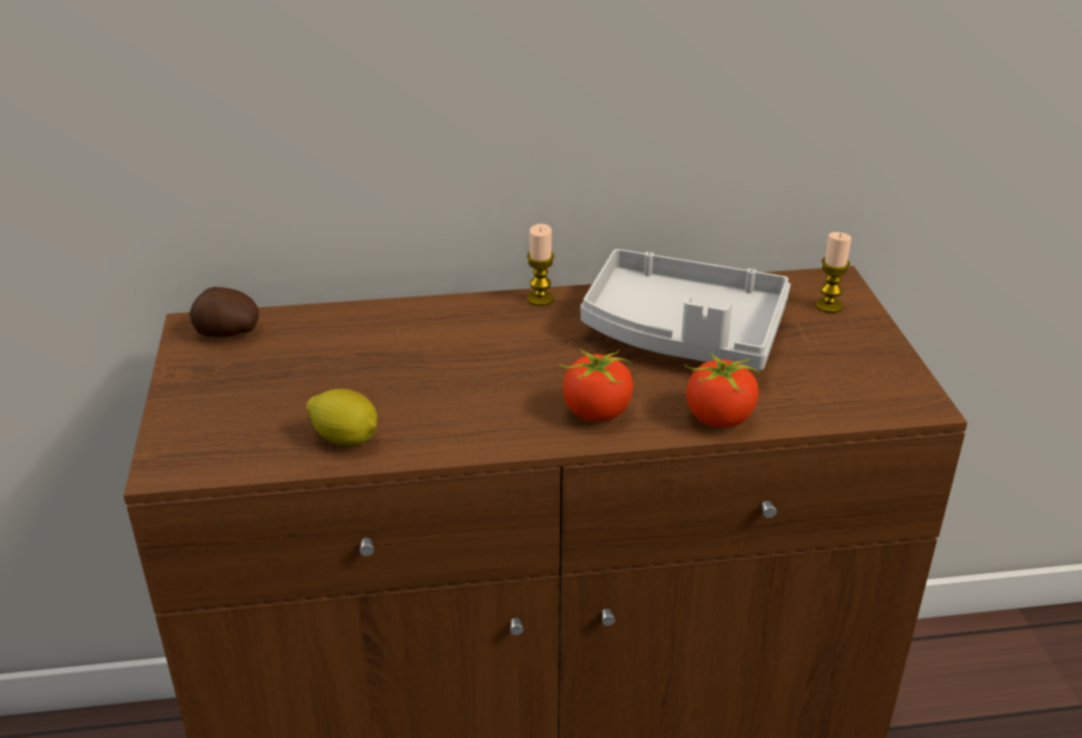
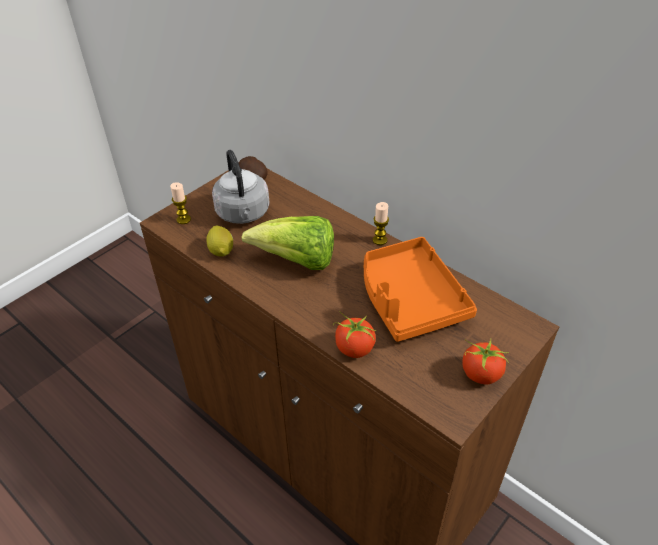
camera: 50 degrees right, 10 degrees up
tomato [559,349,633,422] -> tomato moved to [462,339,509,385]
grey tray [581,249,791,371] -> orange tray [364,237,477,342]
candle [815,232,851,313] -> candle moved to [170,182,191,224]
none -> grey kettle [212,150,270,224]
none -> lettuce [241,216,334,270]

